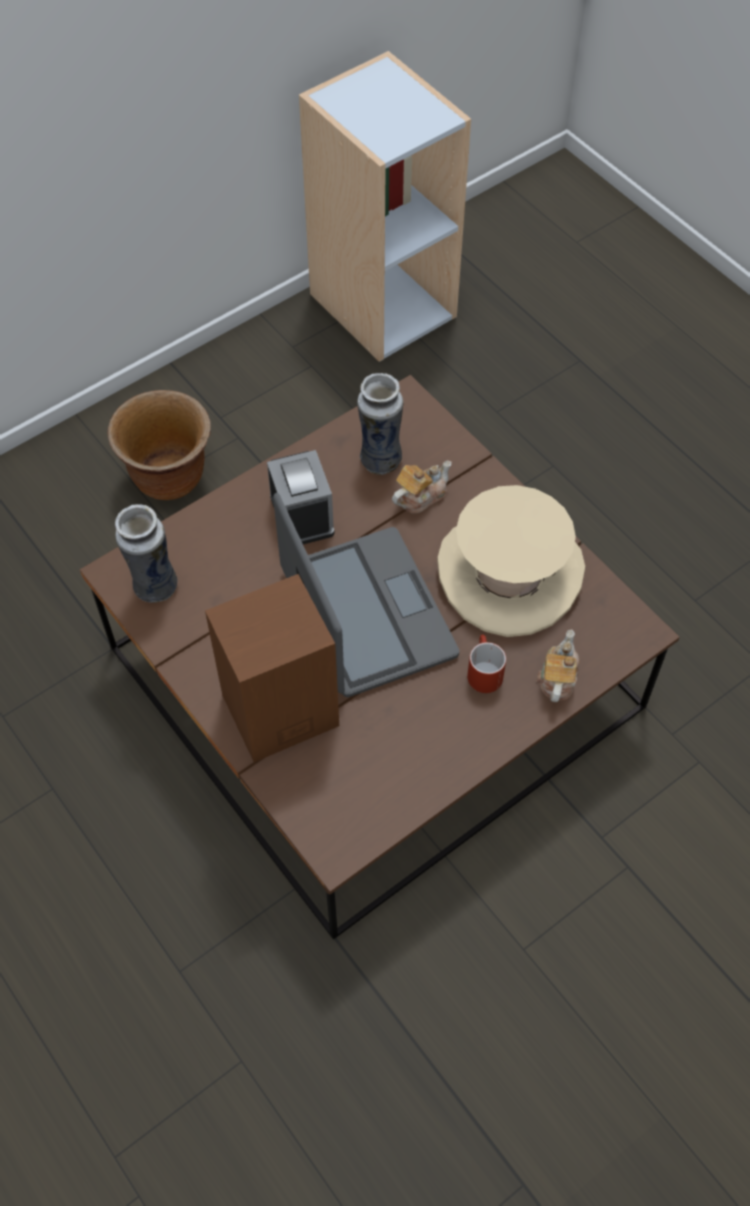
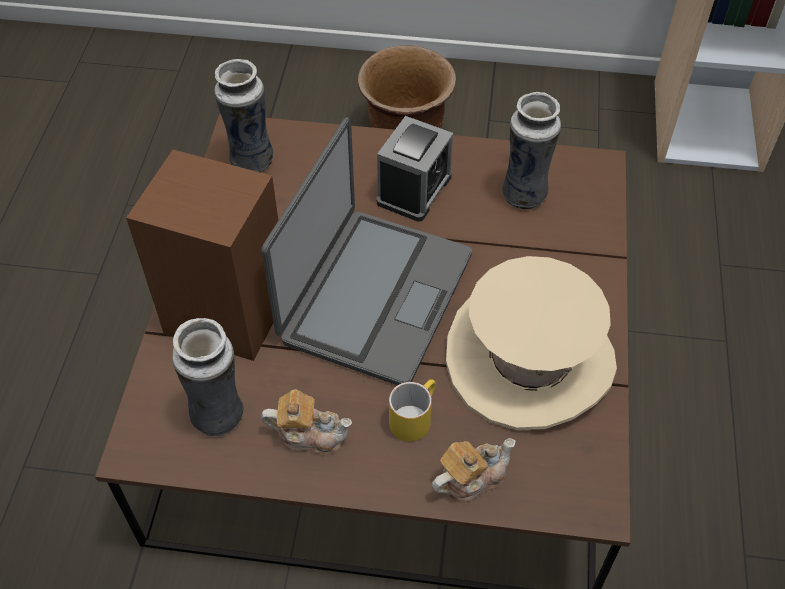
camera: 45 degrees right, 5 degrees down
teapot [392,460,451,514] -> teapot moved to [261,389,352,454]
red mug [467,635,506,693] -> yellow mug [389,379,436,442]
none -> vase [172,318,244,436]

